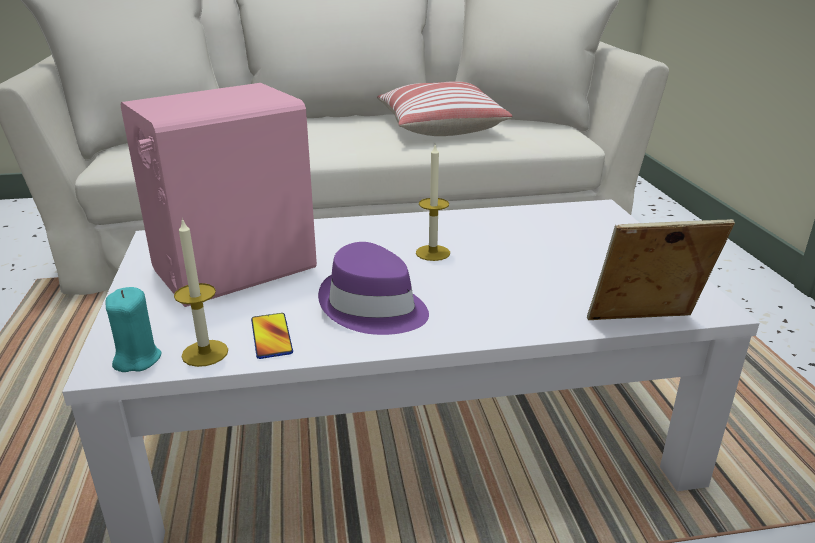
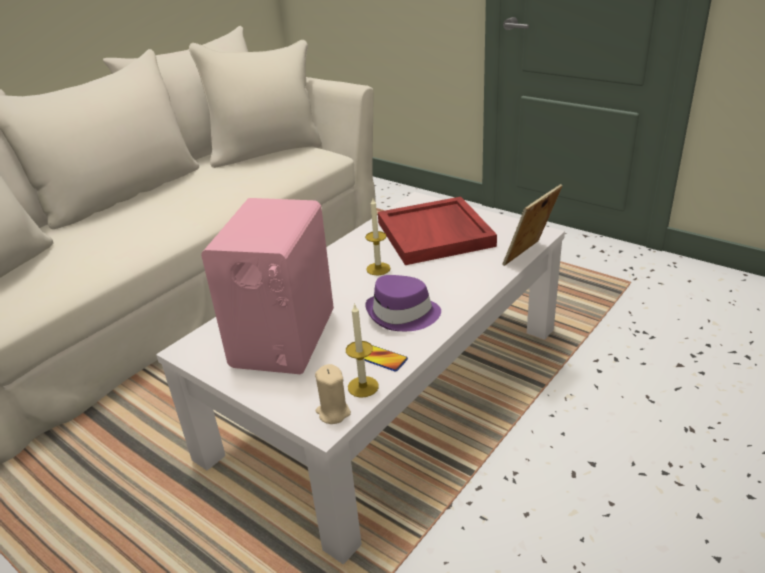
camera: 40 degrees left, 5 degrees up
turquoise candle [106,287,162,372] -> beige candle [315,364,351,424]
pillow [377,81,513,136] -> none
none -> red tray [378,197,497,265]

